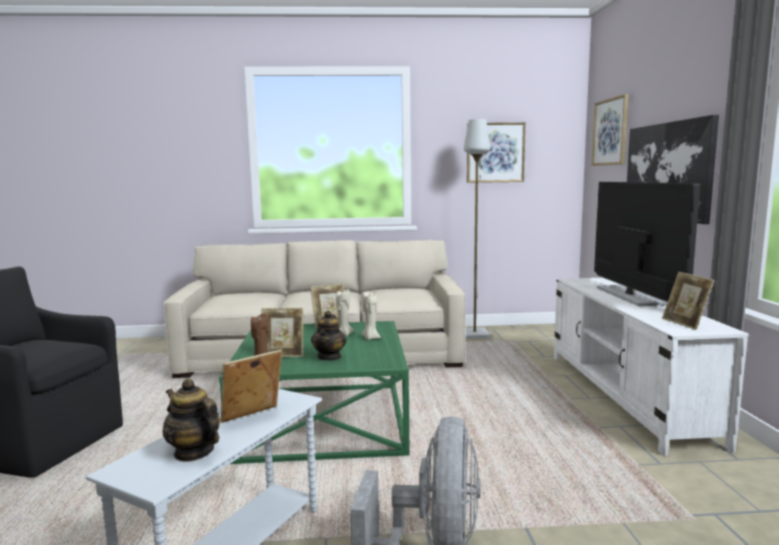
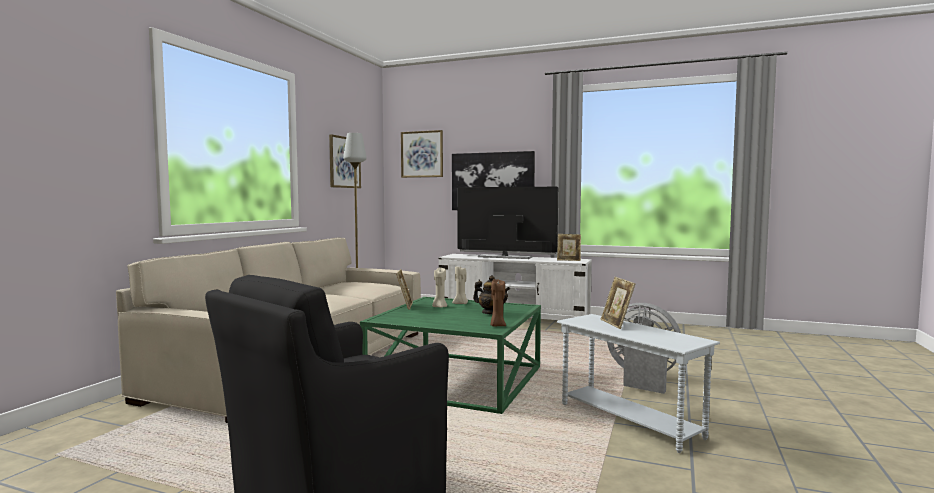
camera: 65 degrees left, 5 degrees down
teapot [163,378,220,462] -> none
picture frame [261,308,303,357] -> none

